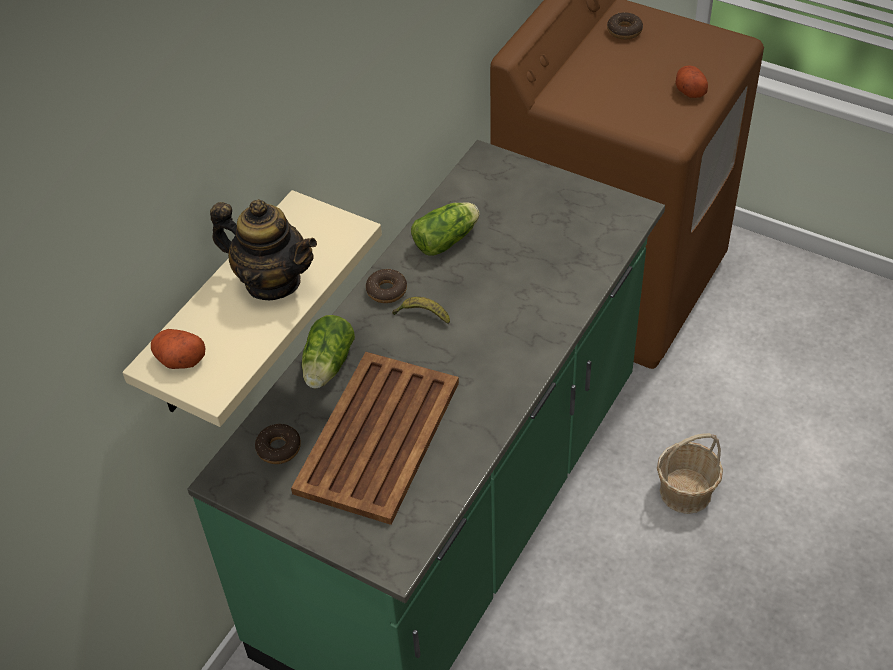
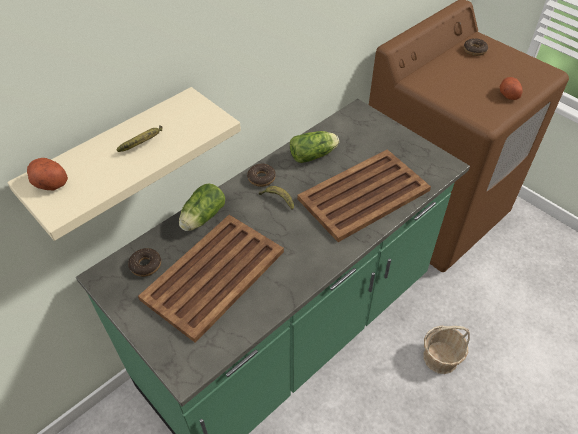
camera: 15 degrees right, 0 degrees up
teapot [210,199,317,300] -> banana [117,125,163,152]
none -> brown tray [297,150,431,242]

